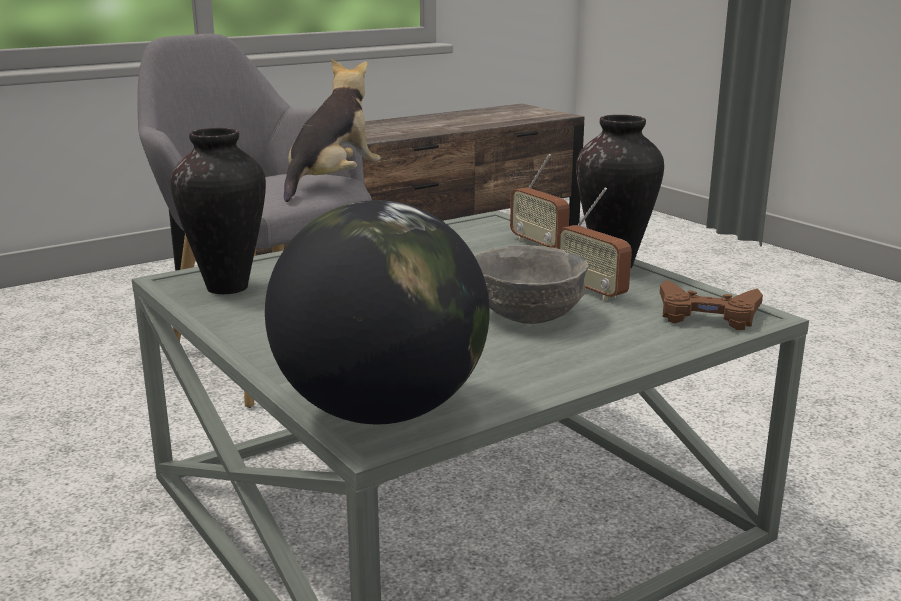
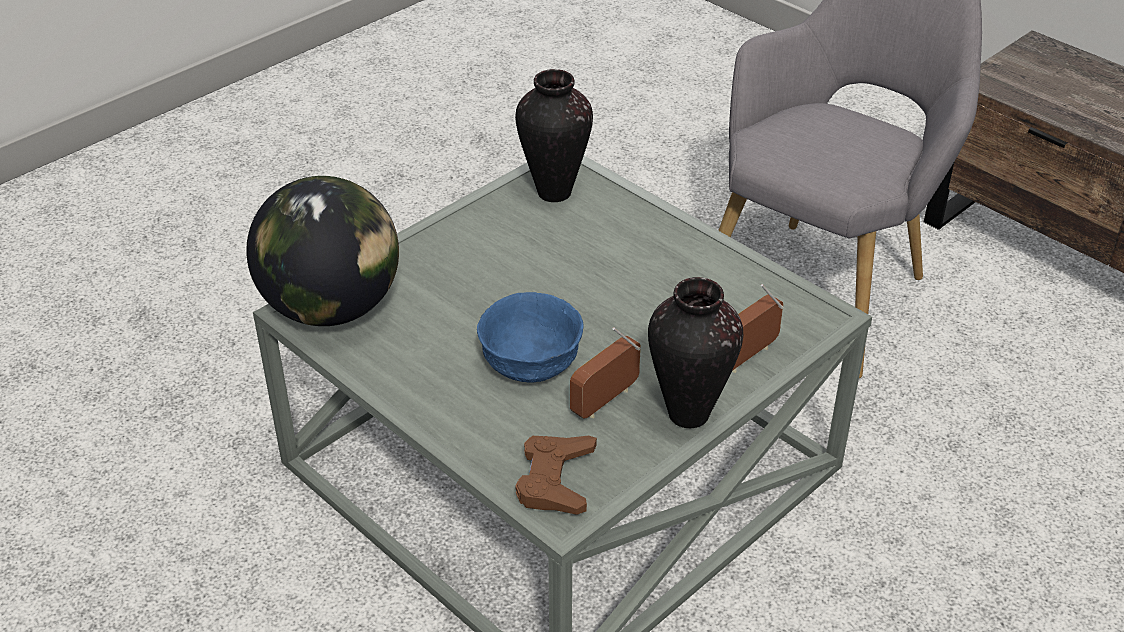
camera: 80 degrees right, 20 degrees up
plush toy [284,59,381,202] -> none
grey bowl [475,245,589,324] -> blue bowl [477,292,584,383]

